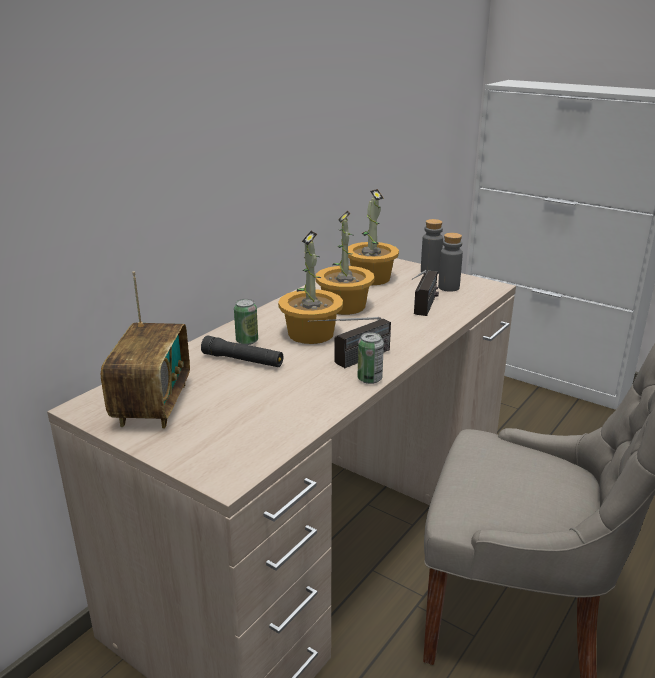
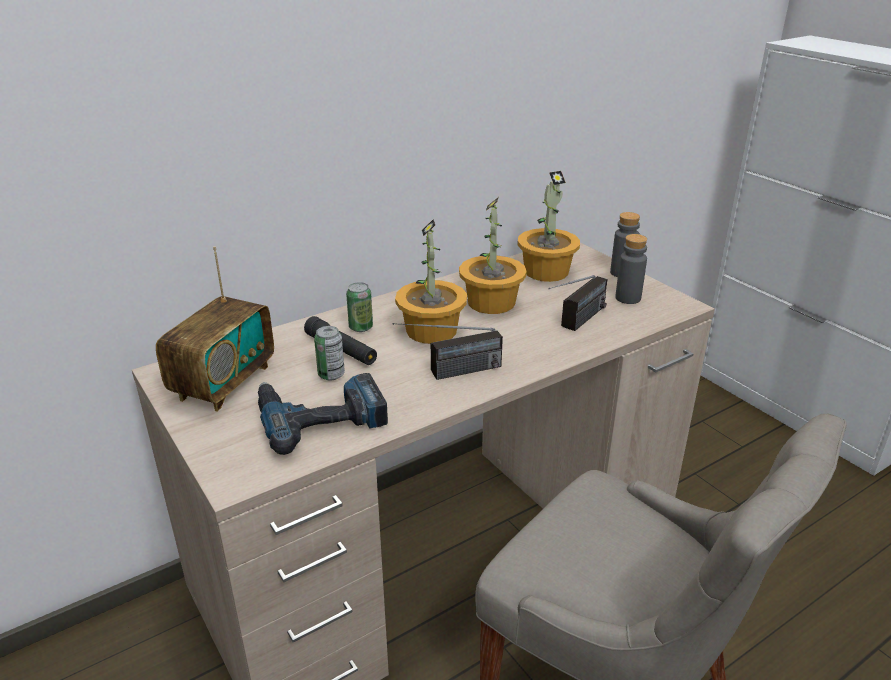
camera: 20 degrees right, 5 degrees up
can [358,333,384,384] -> can moved to [314,326,345,380]
none -> power drill [258,373,388,455]

